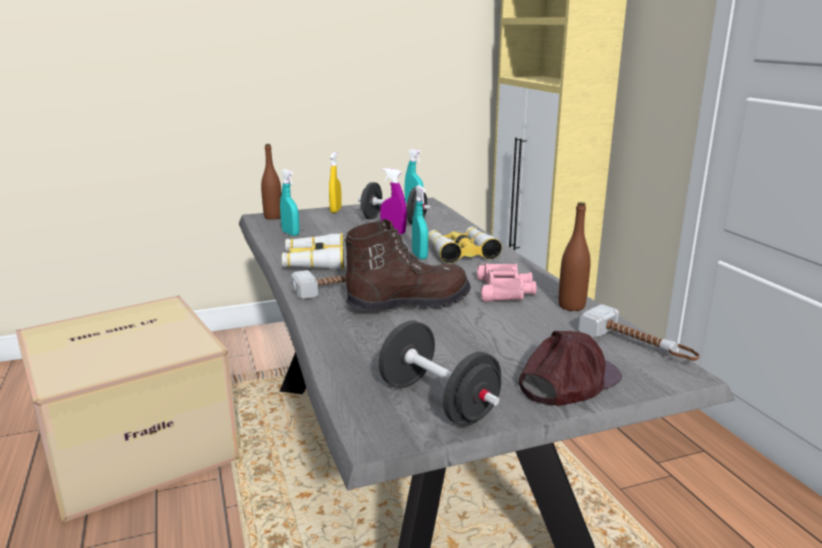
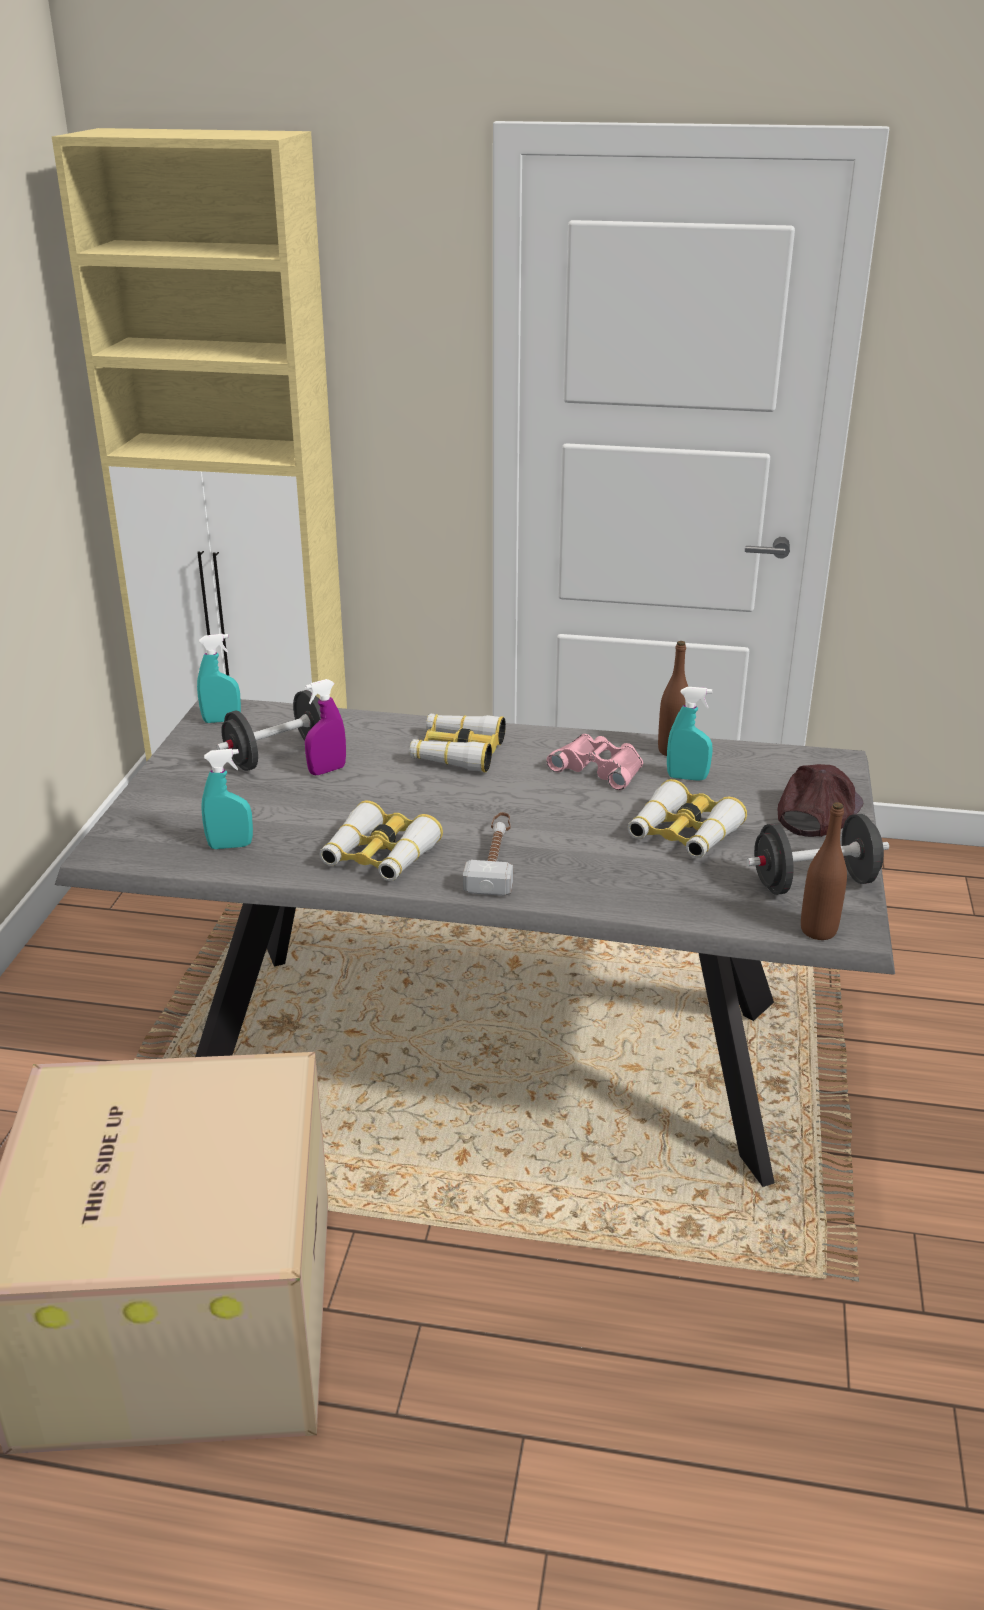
camera: 60 degrees left, 10 degrees up
brown bottle [261,144,281,220] -> brown bottle moved to [801,802,847,940]
yellow spray bottle [329,152,342,213] -> none
brown boot [344,219,471,311] -> none
turquoise spray bottle [412,185,428,259] -> turquoise spray bottle moved to [667,687,713,781]
brown cap [519,331,622,406] -> brown cap turned 45 degrees clockwise [778,764,863,837]
hammer [579,304,700,361] -> none
none -> binoculars [628,779,747,858]

